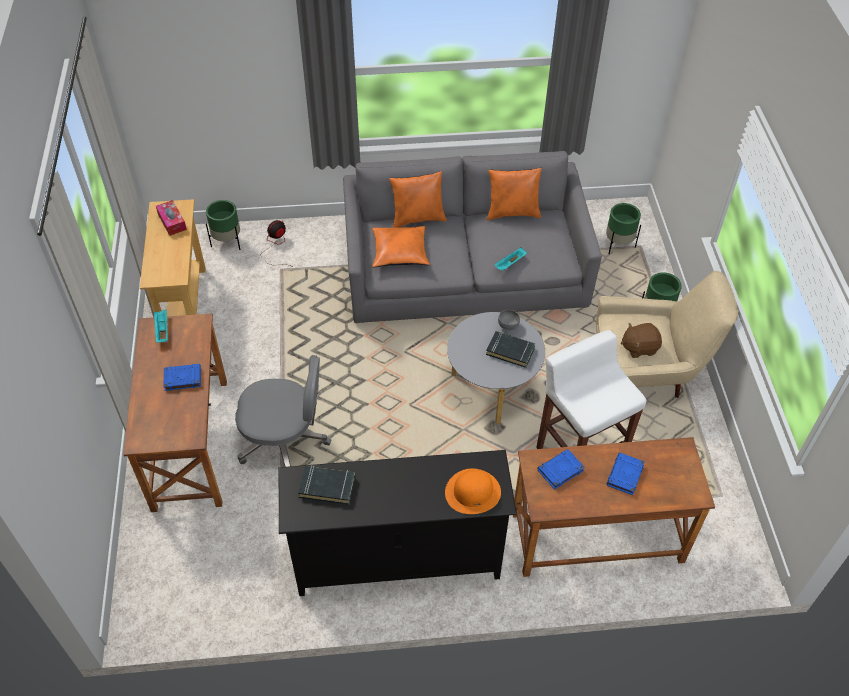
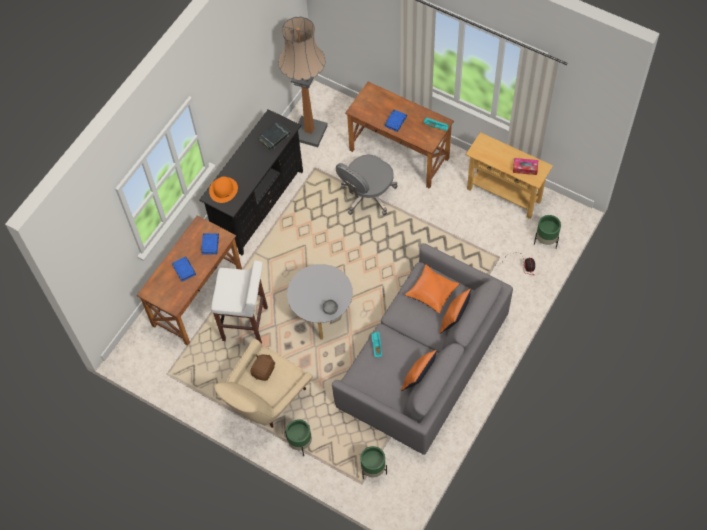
camera: 130 degrees right, 10 degrees up
black book [486,331,535,368] -> none
none -> floor lamp [278,17,328,147]

